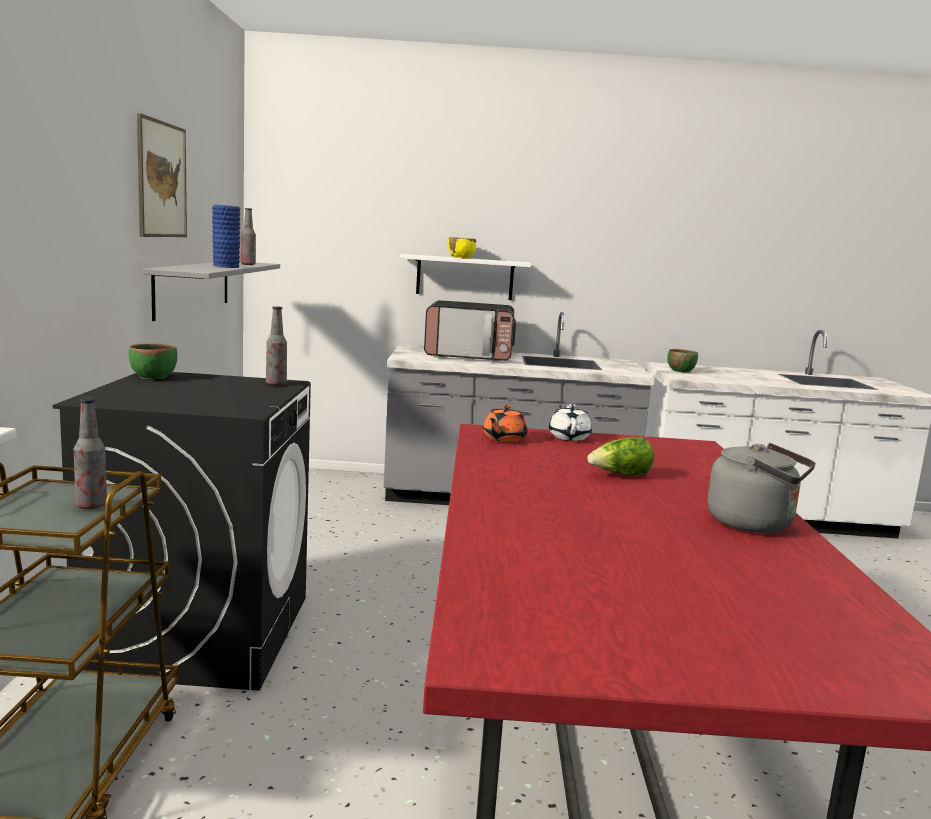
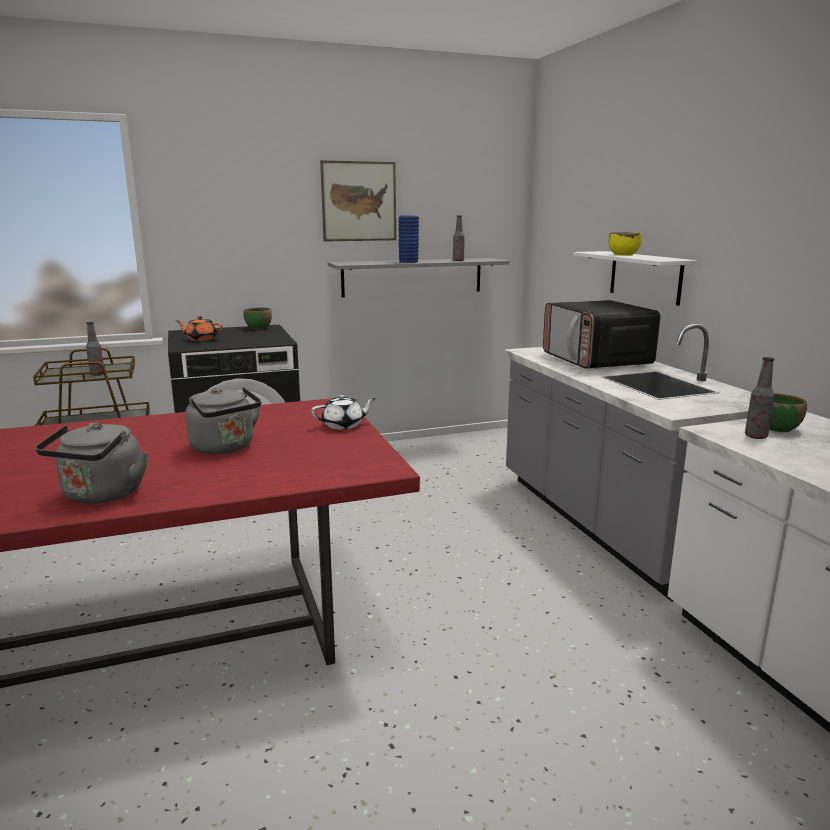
camera: 70 degrees right, 5 degrees up
bottle [266,306,287,386] -> bottle moved to [745,357,775,439]
orange teapot [483,405,528,442] -> orange teapot moved to [176,316,223,341]
lettuce [587,437,654,475] -> grey kettle [185,387,261,454]

